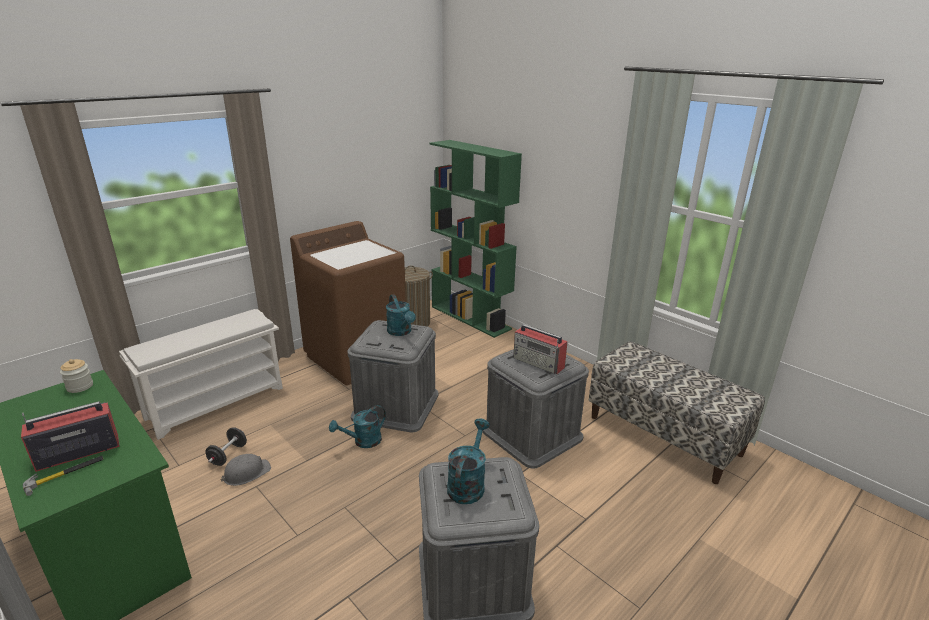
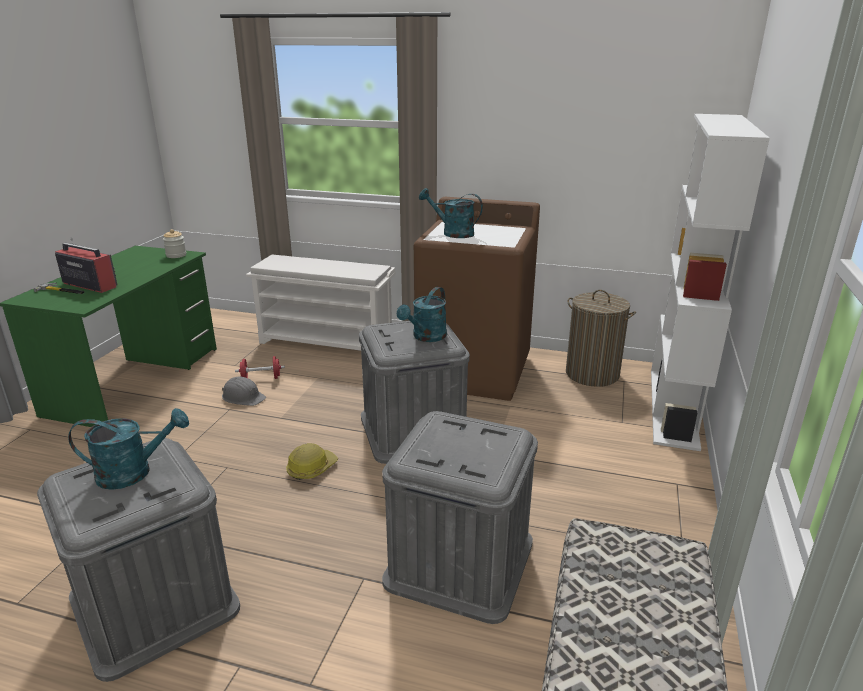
camera: 60 degrees right, 0 degrees up
black dumbbell [205,427,247,466] -> red dumbbell [235,356,285,379]
turquoise watering can [329,405,386,448] -> turquoise watering can moved to [419,188,483,238]
green bookcase [430,140,522,338] -> white bookcase [651,114,770,451]
radio [513,324,568,374] -> none
none -> hard hat [286,443,338,480]

